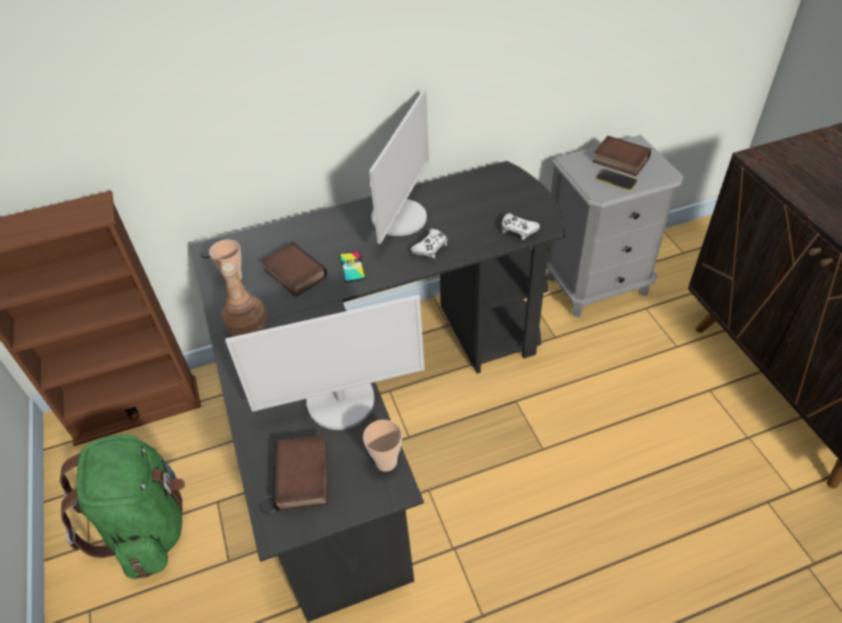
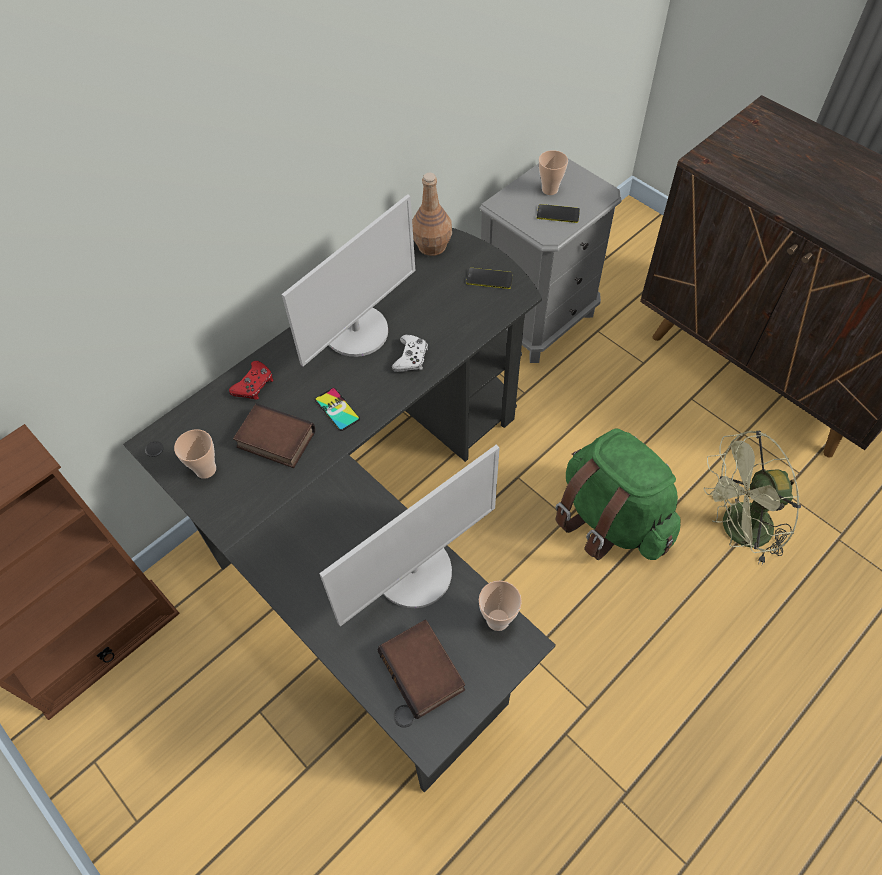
camera: 25 degrees left, 10 degrees up
green backpack [60,434,185,579] -> green backpack moved to [555,428,681,560]
brown bottle [221,263,268,336] -> brown bottle moved to [412,173,452,256]
monitor [369,89,429,244] -> monitor turned 45 degrees clockwise [281,194,415,366]
white game controller [502,213,540,240] -> none
book [592,136,651,176] -> cup [539,150,568,195]
none -> red game controller [229,361,273,400]
none -> phone [466,268,513,289]
none -> green fan [703,431,801,565]

